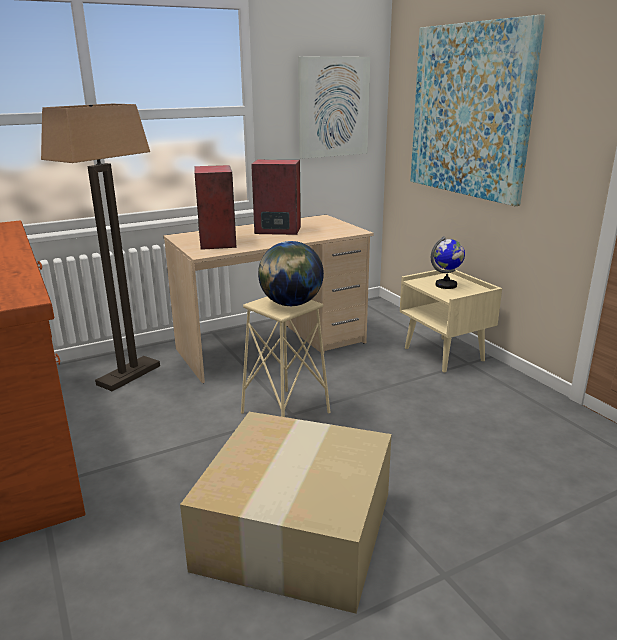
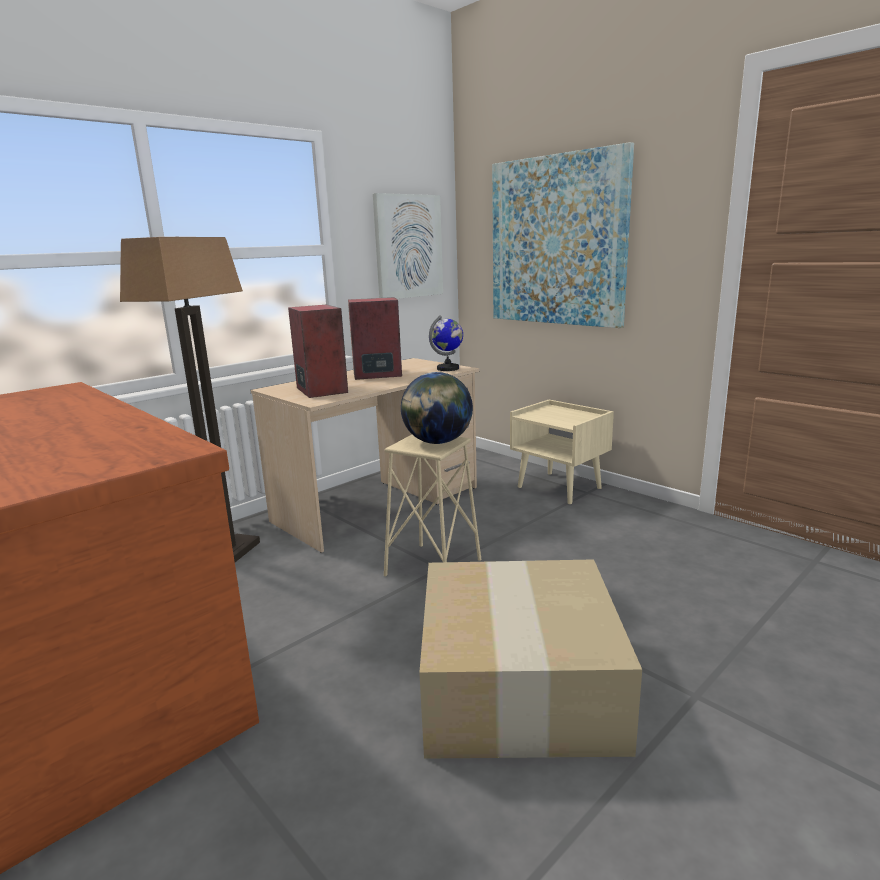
camera: 15 degrees left, 5 degrees down
globe [431,236,465,289] -> globe moved to [429,315,463,371]

